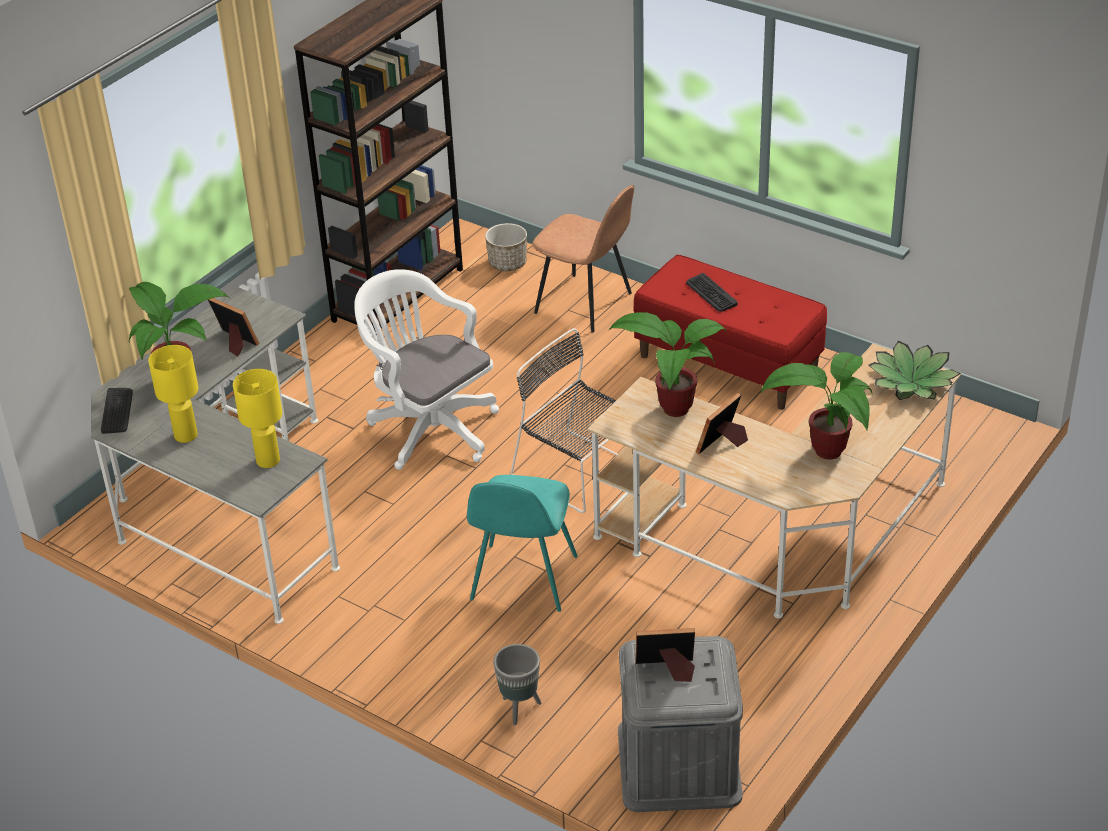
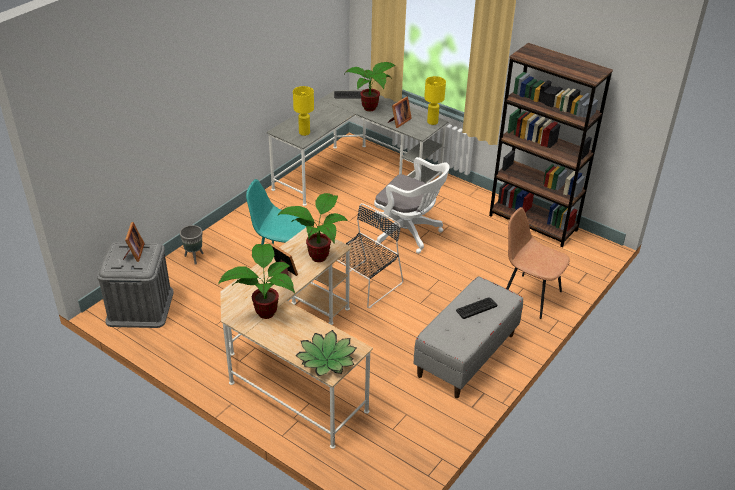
camera: 90 degrees right, 0 degrees up
yellow table lamp [148,345,198,443] -> yellow table lamp moved to [424,76,446,125]
white office chair [354,269,499,470] -> white office chair turned 75 degrees clockwise [374,157,450,254]
planter [485,223,527,271] -> none
brown chair [532,185,634,333] -> brown chair turned 90 degrees clockwise [506,207,570,319]
red bench [634,255,827,410] -> grey bench [414,276,523,398]

